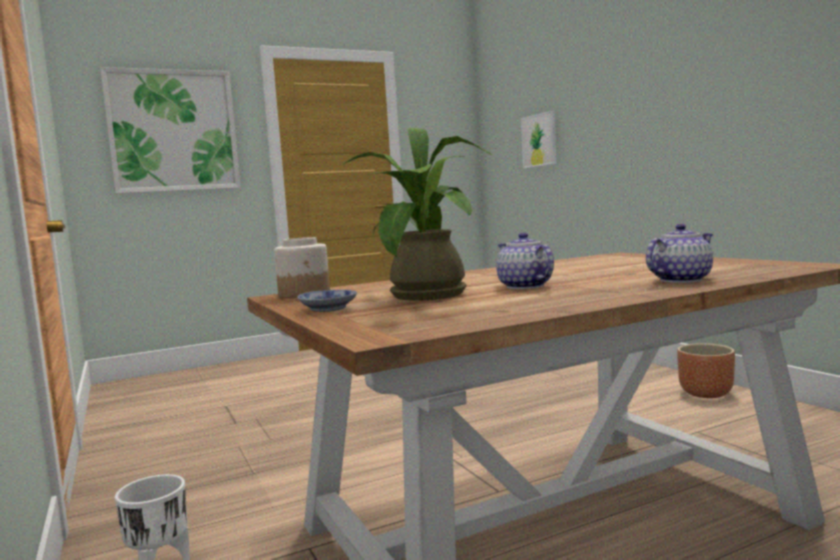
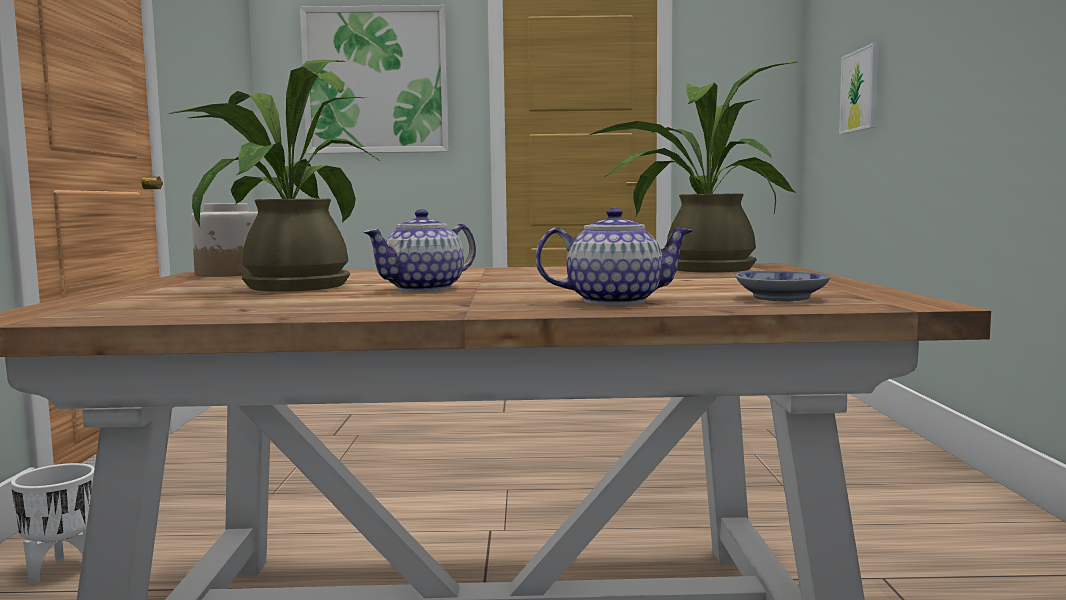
camera: 25 degrees right, 0 degrees up
bowl [297,290,357,312] -> bowl moved to [735,270,831,301]
teapot [496,232,554,289] -> teapot turned 135 degrees counterclockwise [363,209,476,292]
brown planter [677,343,735,398] -> none
none -> potted plant [587,62,797,273]

